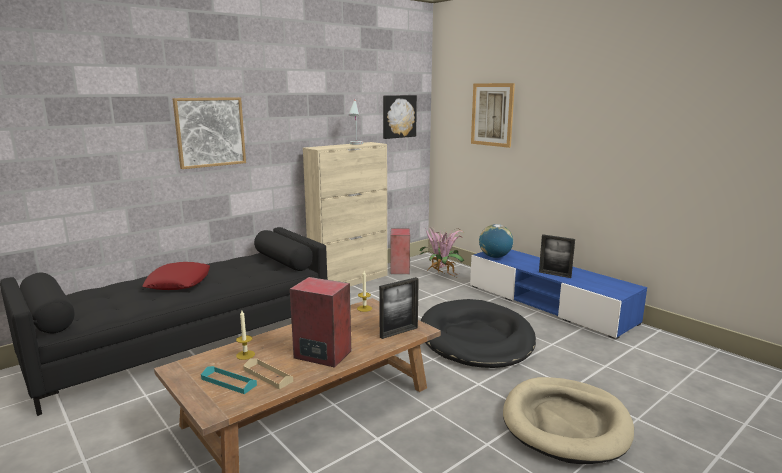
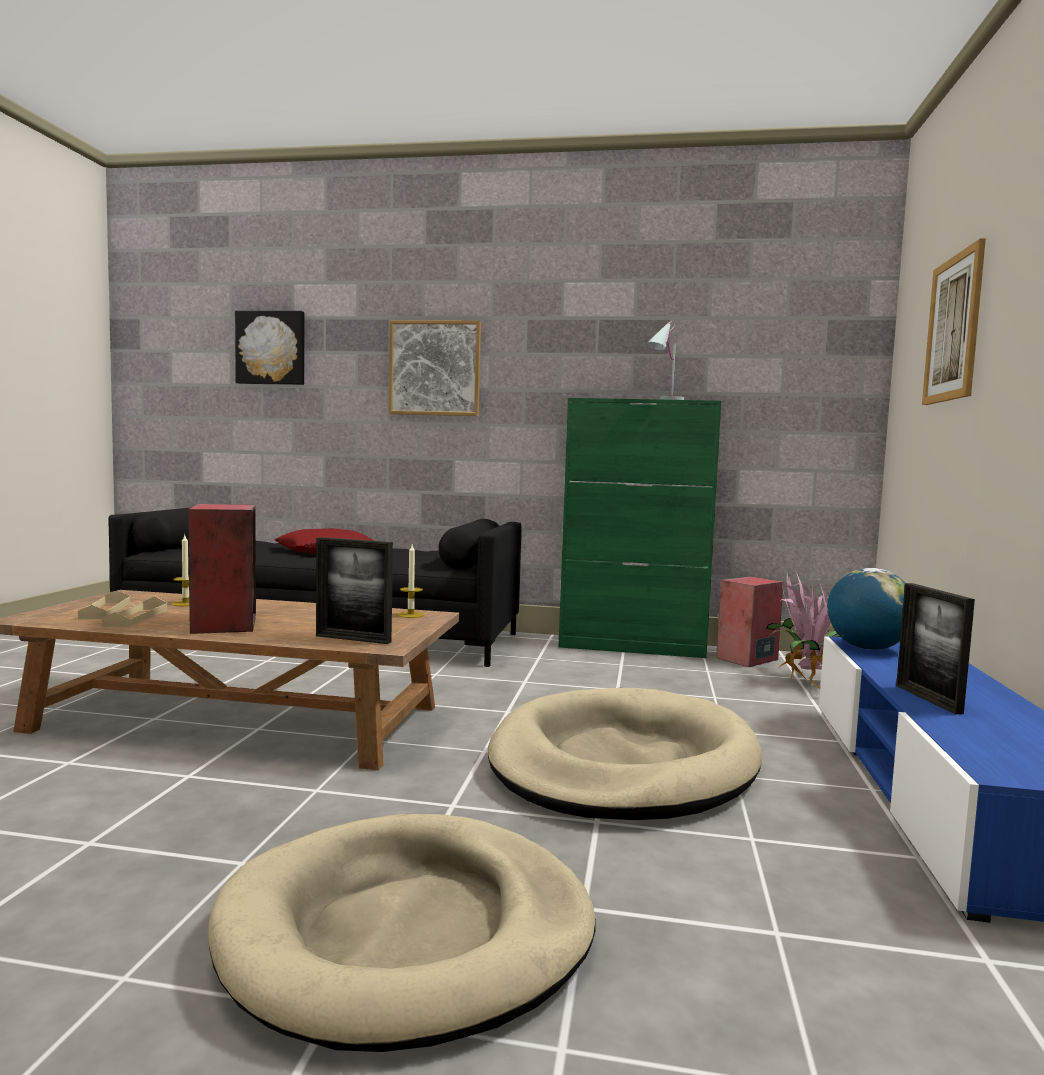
camera: 50 degrees right, 10 degrees down
turquoise tray [201,366,257,394] -> beige tray [78,590,130,619]
beige cabinet [303,142,387,286] -> green cabinet [558,398,721,658]
picture [383,95,417,139] -> picture moved to [235,311,305,385]
black dog bed [421,299,536,368] -> beige dog bed [488,688,762,820]

